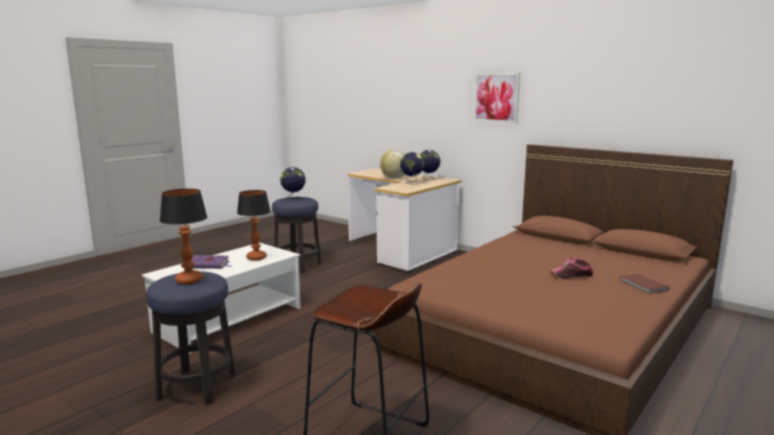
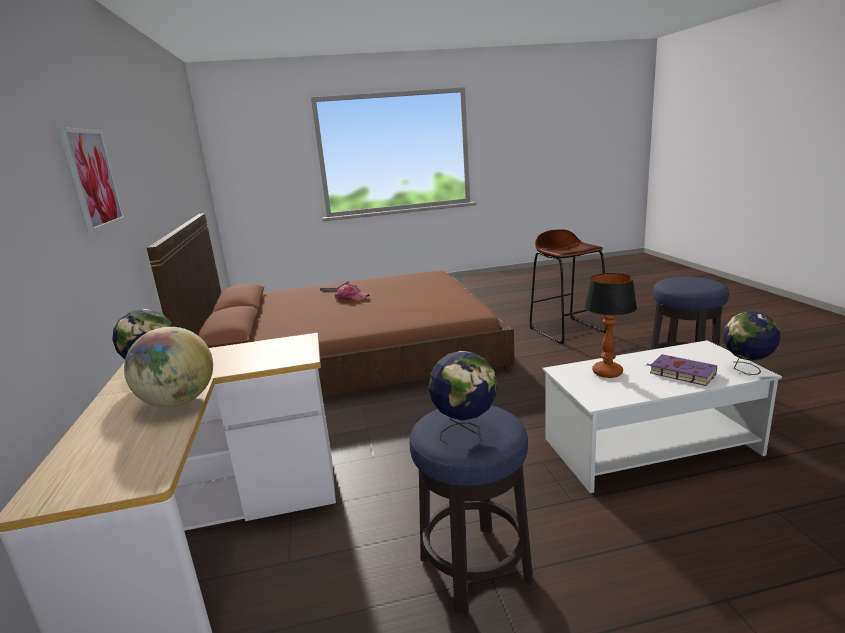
camera: 140 degrees left, 5 degrees up
table lamp [160,189,207,284] -> none
globe [400,152,424,184] -> globe moved to [723,311,780,375]

